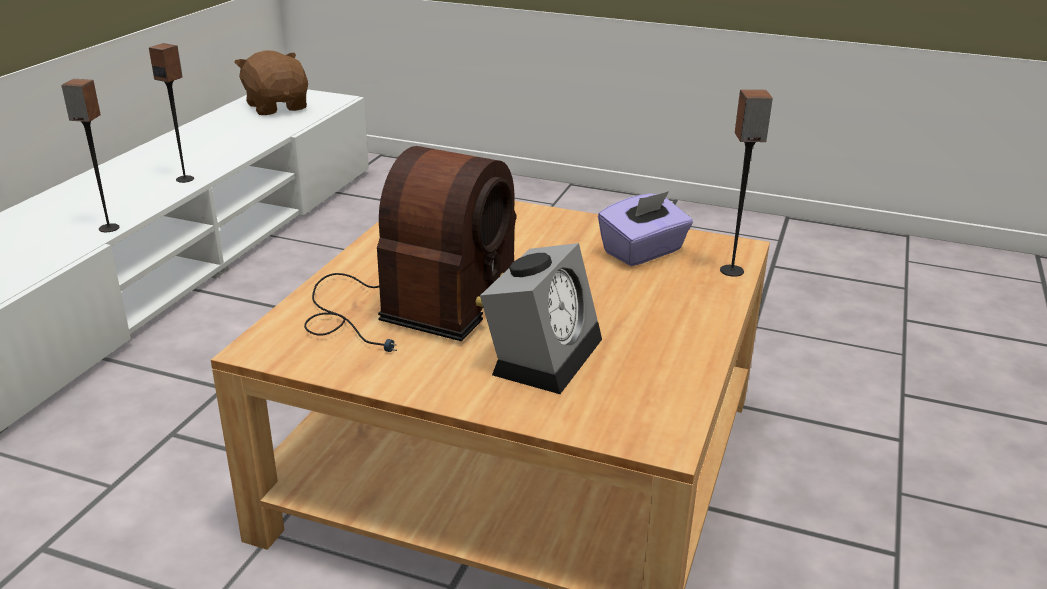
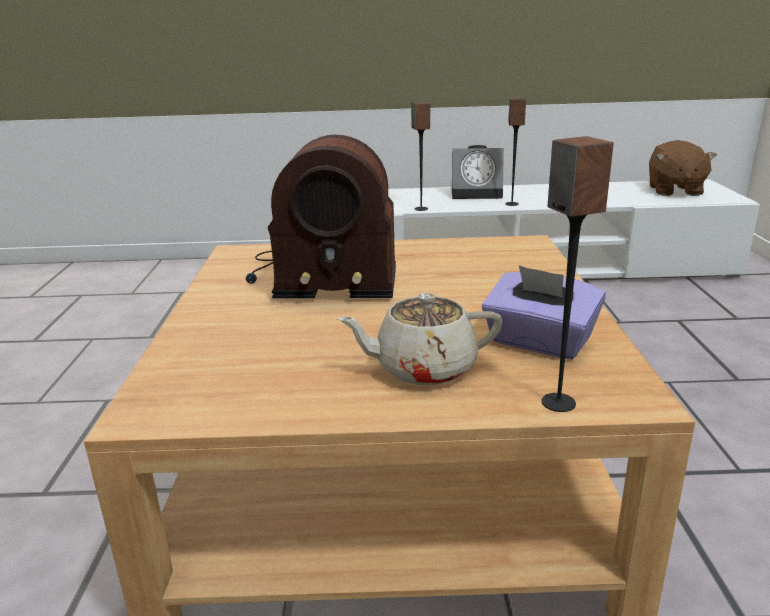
camera: 70 degrees right, 5 degrees down
brown plush toy [234,50,308,115] -> brown plush toy turned 150 degrees clockwise [649,140,717,196]
alarm clock [480,243,602,394] -> alarm clock moved to [452,145,504,199]
none -> beige teapot [337,293,503,385]

